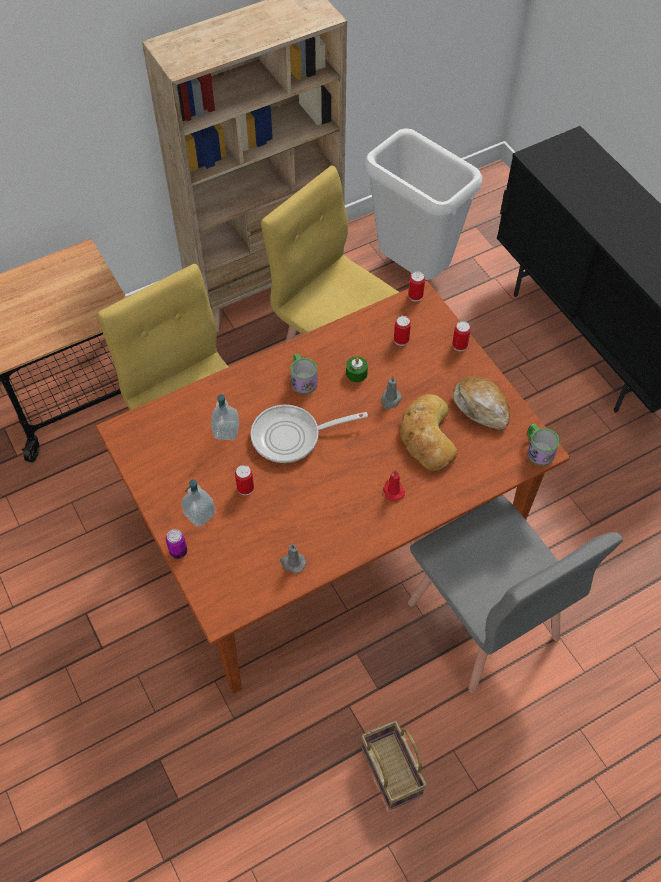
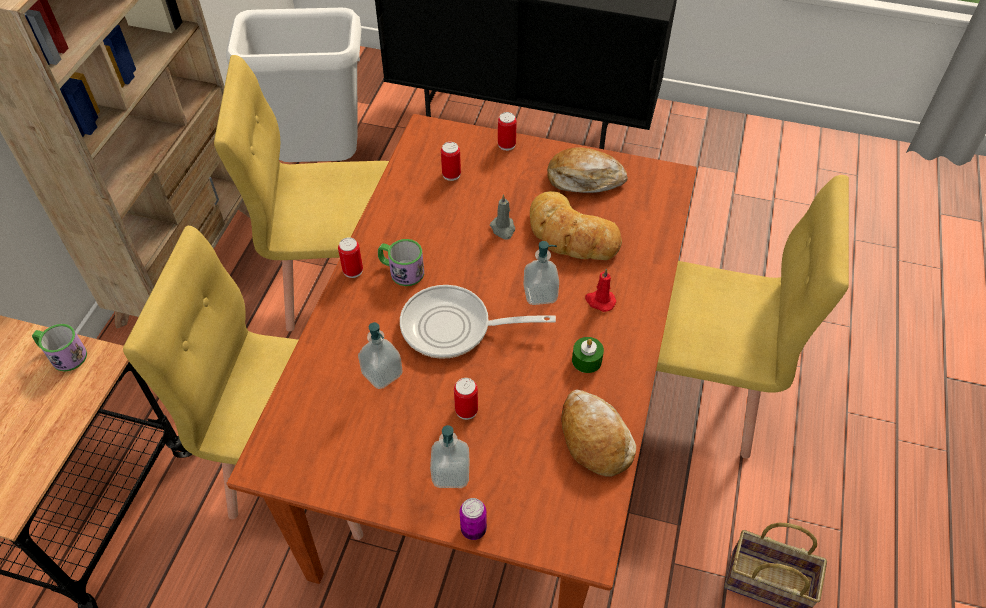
camera: 45 degrees left, 5 degrees down
frying pan [251,405,368,463] -> frying pan turned 60 degrees clockwise [400,285,556,359]
grey candle [280,543,306,574] -> bread [561,389,636,477]
green candle [346,357,368,382] -> green candle moved to [572,337,604,373]
can [408,272,425,302] -> can moved to [338,237,363,278]
grey chair [408,495,623,693] -> yellow chair [656,175,849,459]
mug [527,424,560,466] -> mug moved to [32,324,87,372]
none -> soap dispenser [523,241,559,305]

